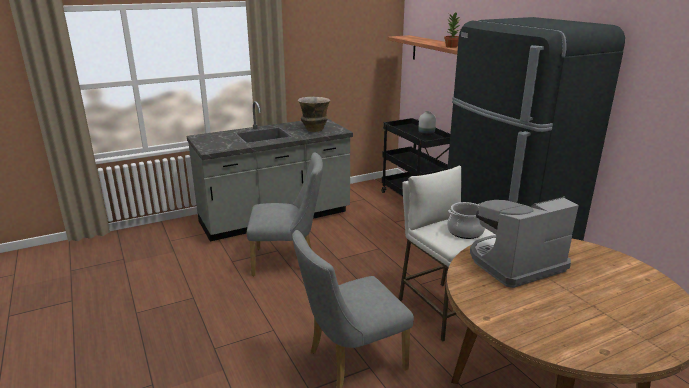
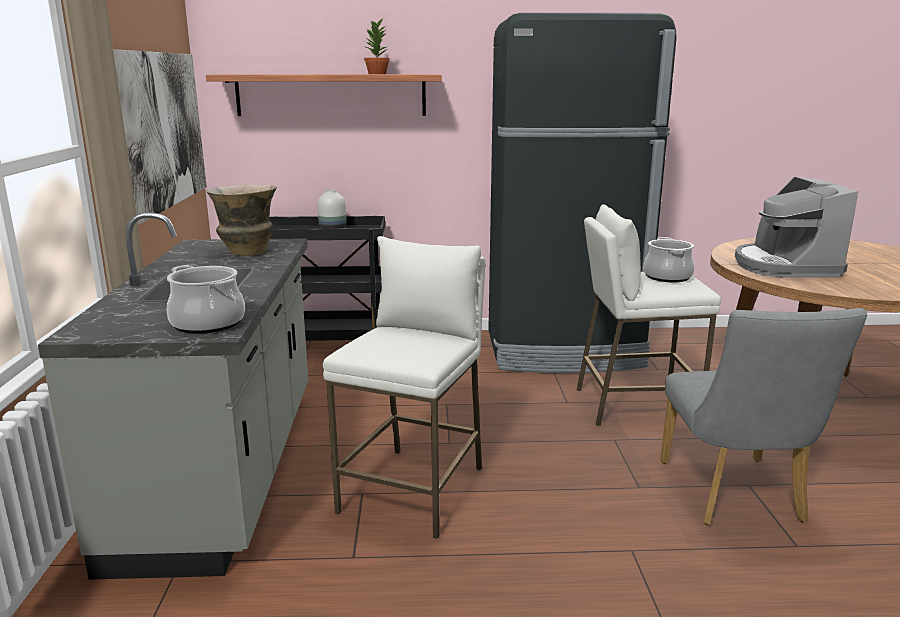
camera: 65 degrees left, 5 degrees down
grey chair [247,152,323,276] -> white stool [323,236,485,539]
none -> picture [113,49,207,225]
none -> cooking pot [167,265,245,334]

